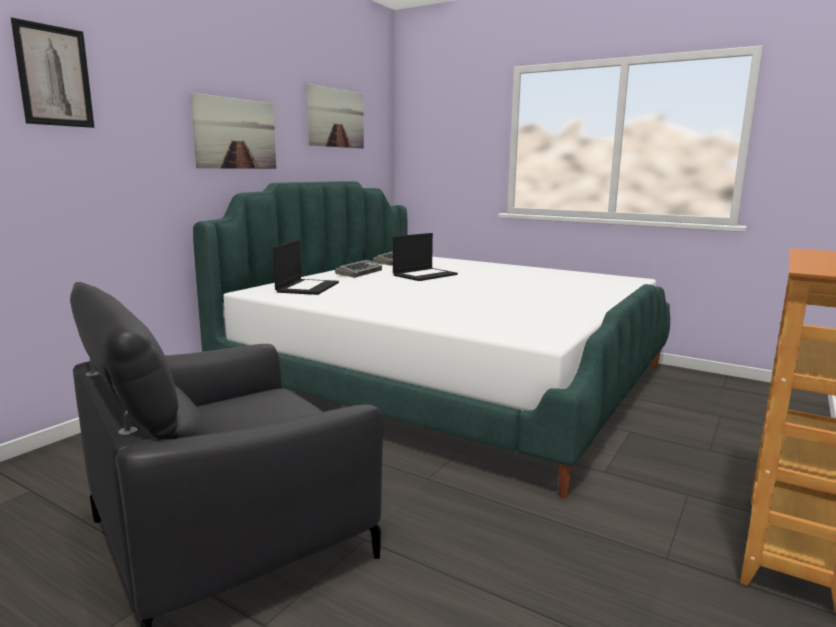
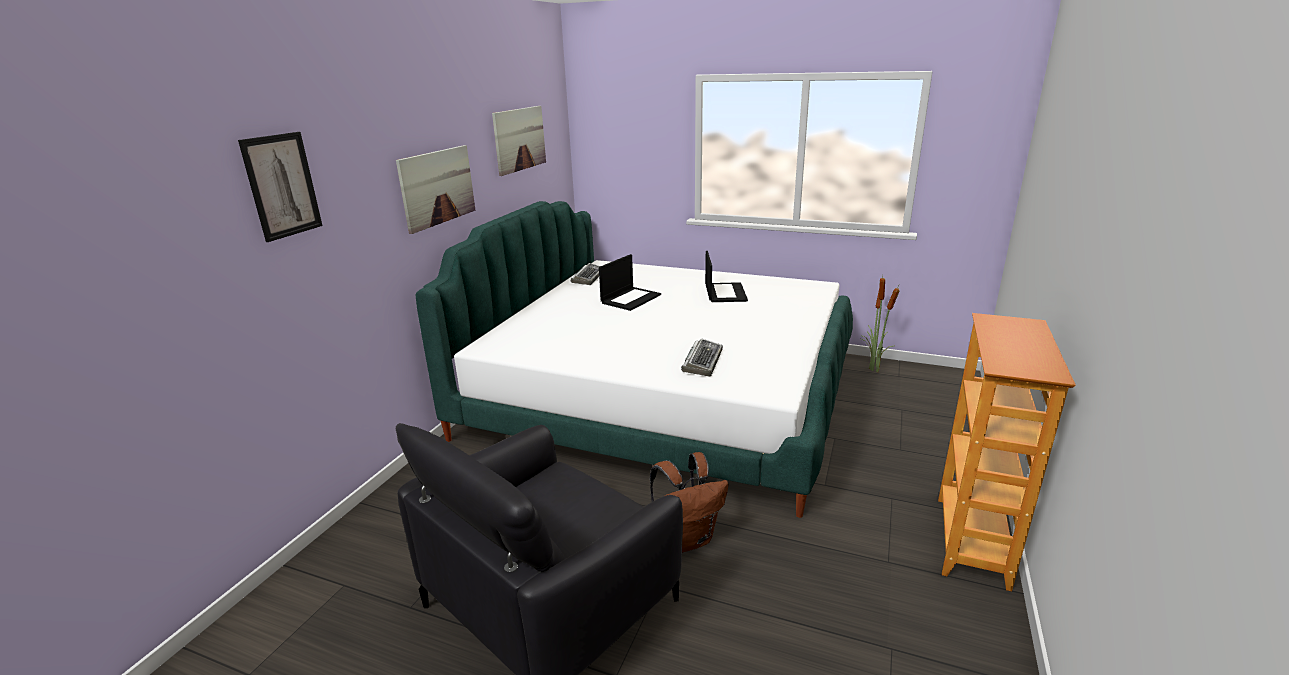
camera: 10 degrees left, 10 degrees up
laptop [273,240,339,295] -> laptop moved to [705,251,748,302]
keyboard [335,260,382,278] -> keyboard moved to [681,339,723,377]
none -> brown backpack [650,452,728,553]
none -> potted plant [861,277,900,372]

